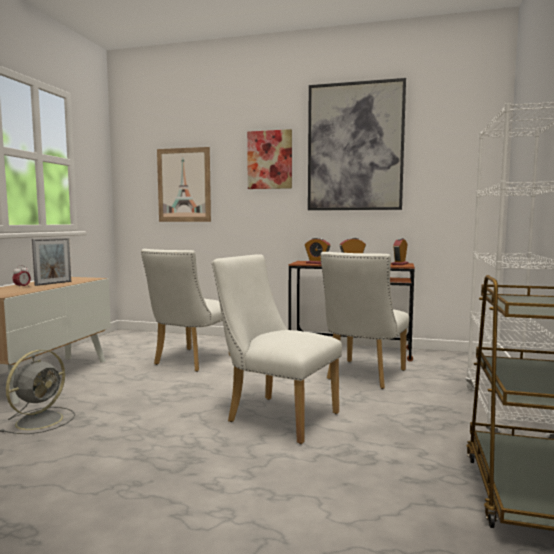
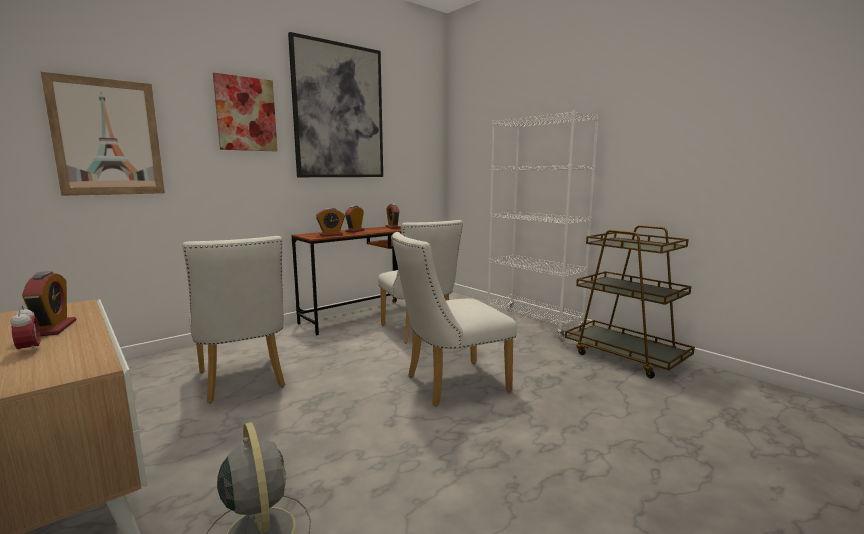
camera: 55 degrees left, 5 degrees up
picture frame [32,238,71,286] -> alarm clock [22,271,76,336]

